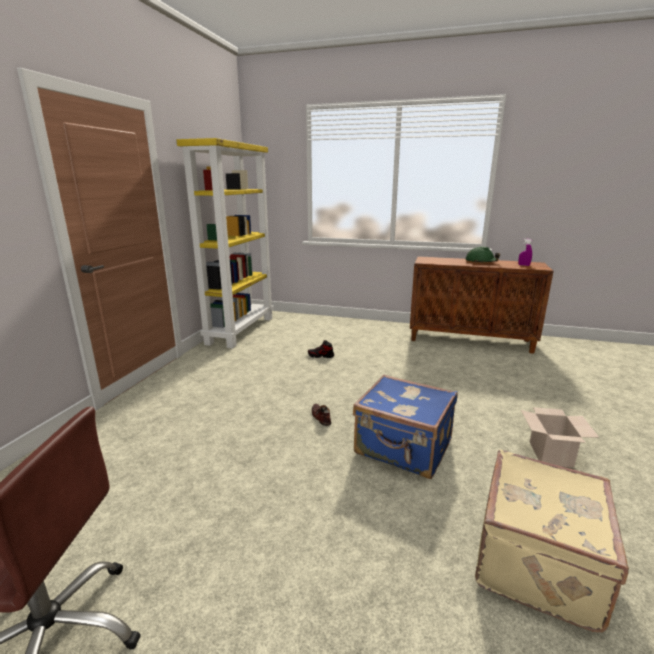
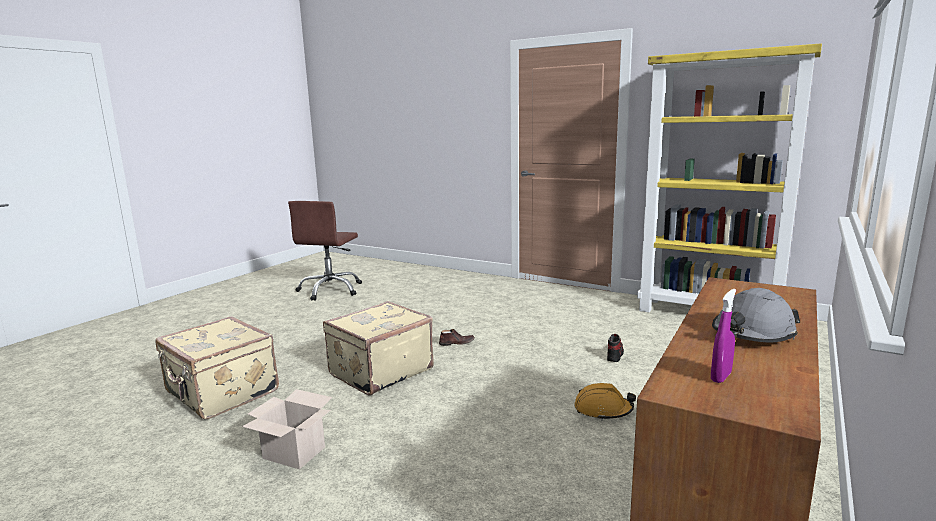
camera: 105 degrees right, 5 degrees down
blue suitcase [353,374,458,479] -> beige suitcase [323,301,434,395]
green hard hat [466,247,500,263] -> grey hard hat [712,288,800,342]
none -> orange hard hat [574,383,636,421]

